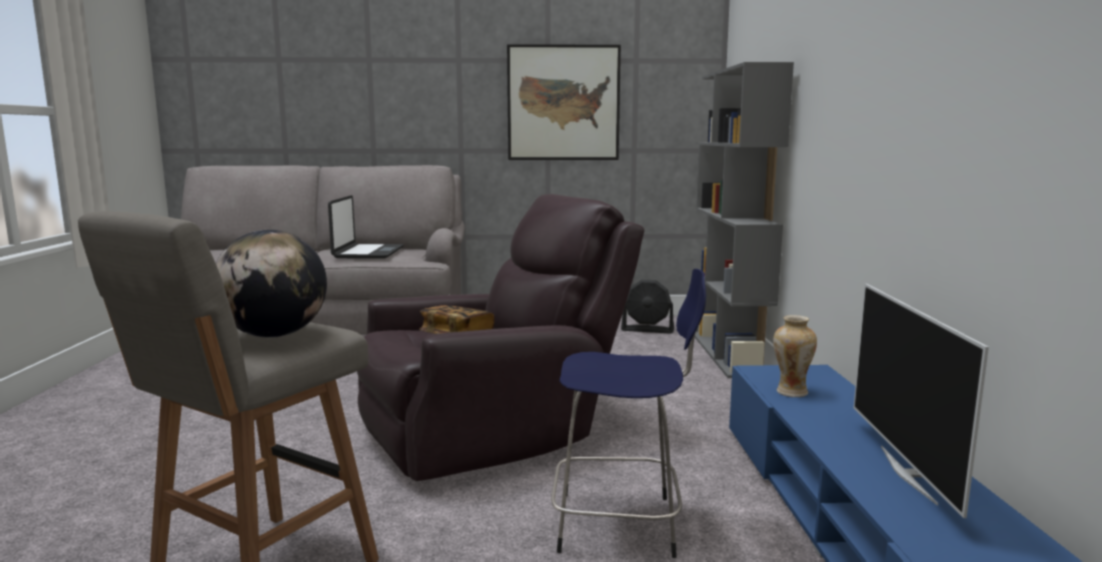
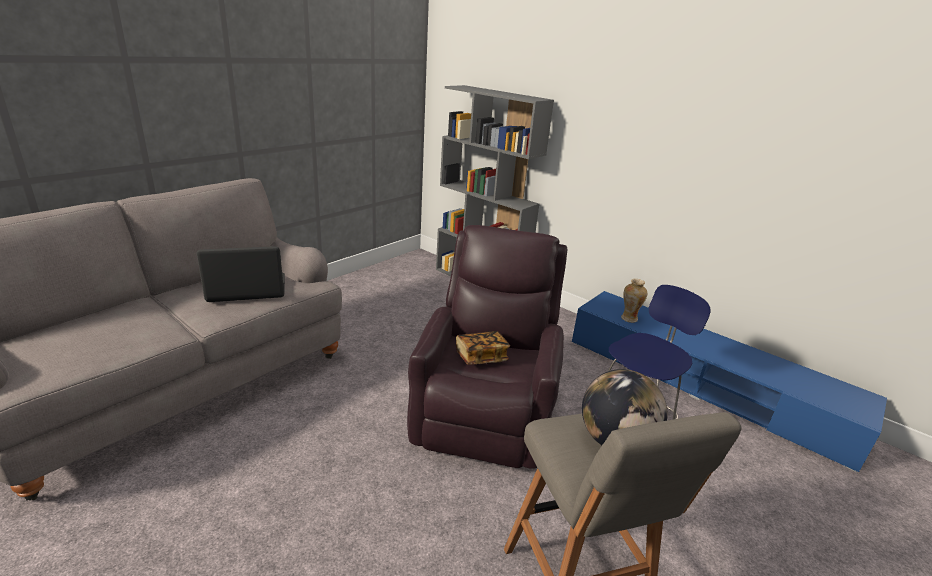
camera: 50 degrees left, 15 degrees up
laptop [328,195,403,259] -> laptop turned 60 degrees counterclockwise [197,246,285,302]
picture [507,44,621,160] -> none
black fan [621,280,674,334] -> none
television [854,284,989,518] -> none

